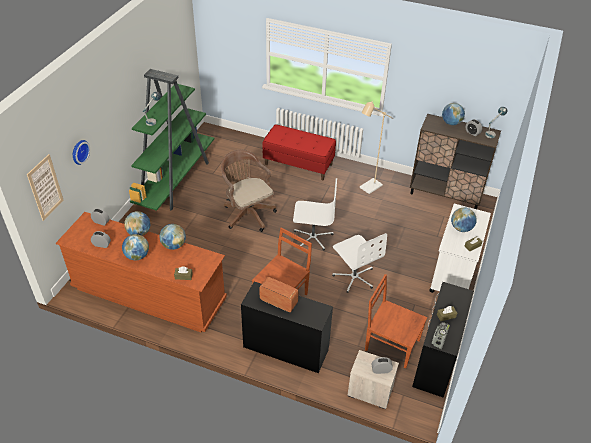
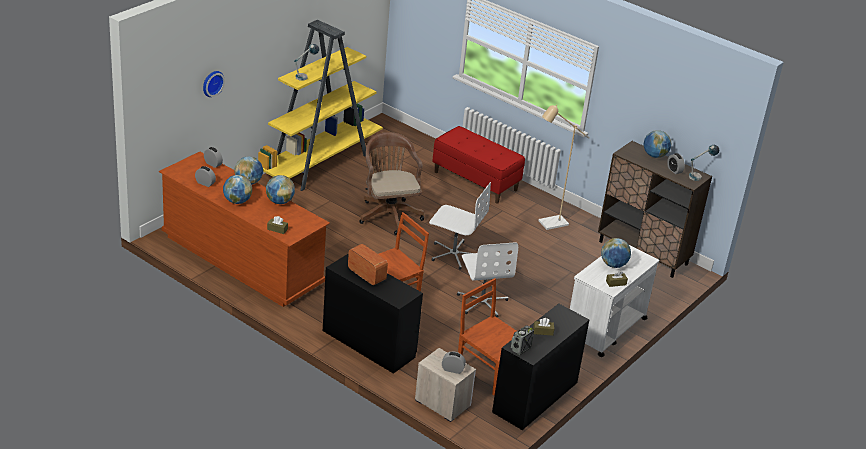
camera: 15 degrees right, 10 degrees down
picture [27,154,63,221] -> none
green bookcase [129,69,214,211] -> yellow bookcase [258,20,383,191]

